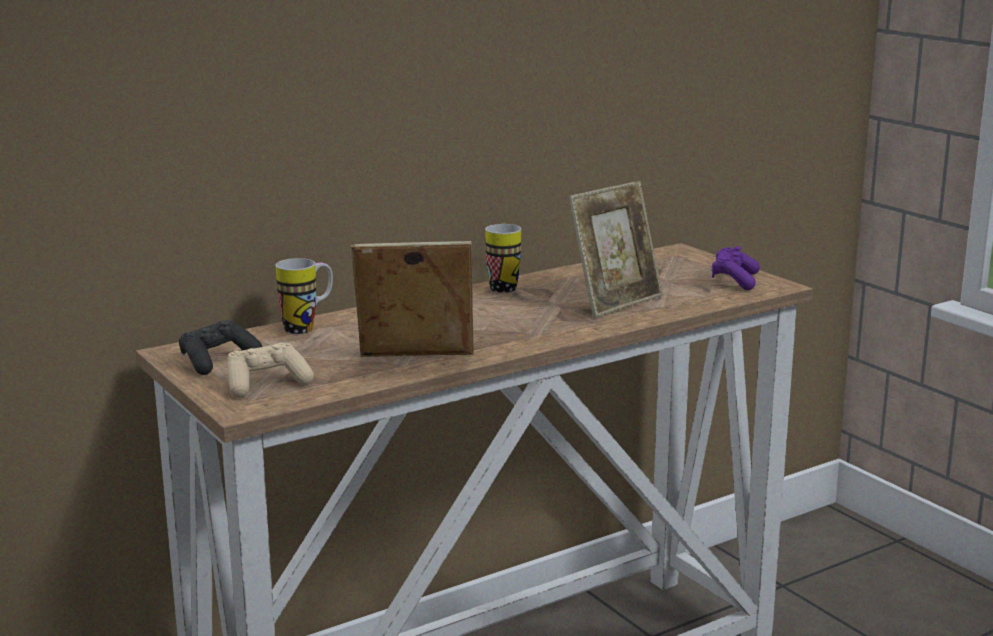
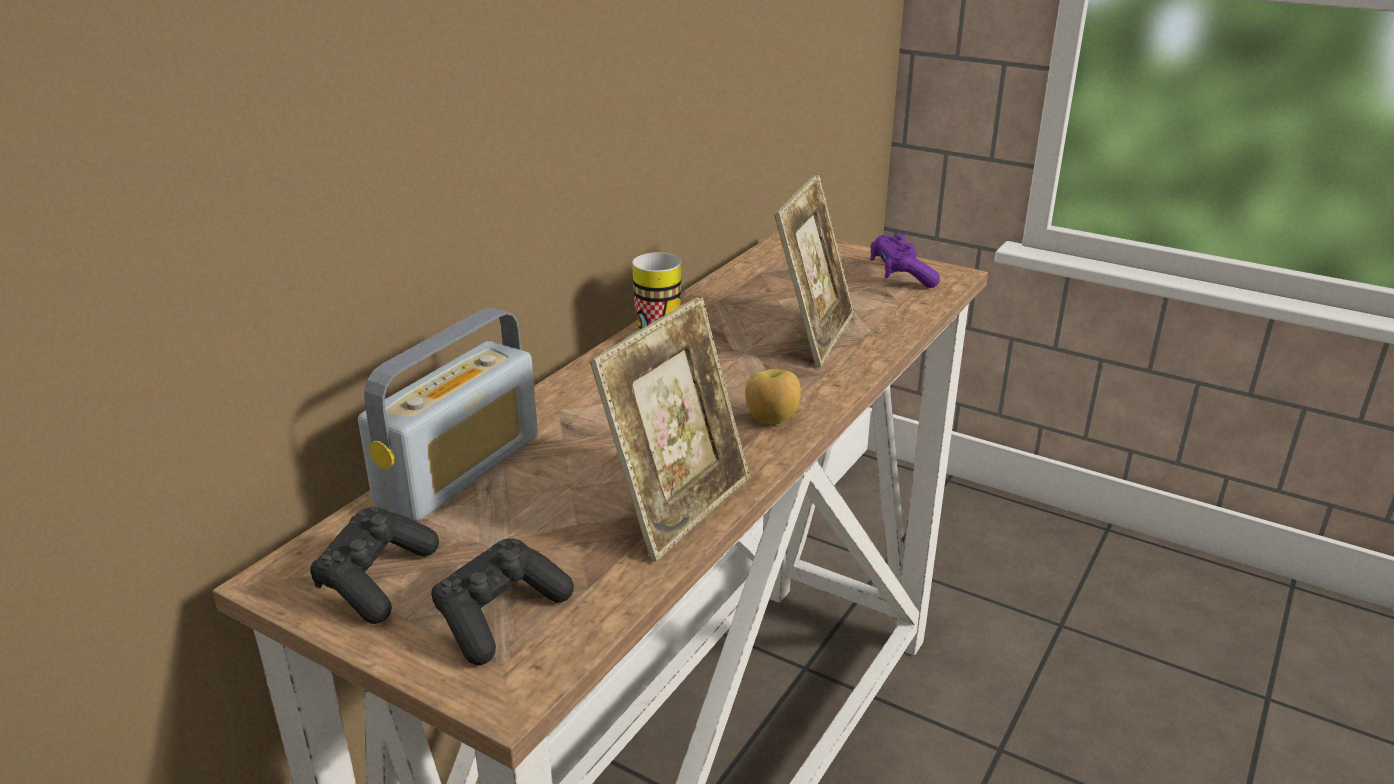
camera: 25 degrees left, 10 degrees up
beige game controller [227,343,314,398] -> black game controller [431,538,574,665]
mug [276,258,333,334] -> radio [358,307,538,521]
picture frame [351,241,474,357] -> picture frame turned 150 degrees clockwise [590,296,750,561]
none -> apple [745,369,801,424]

